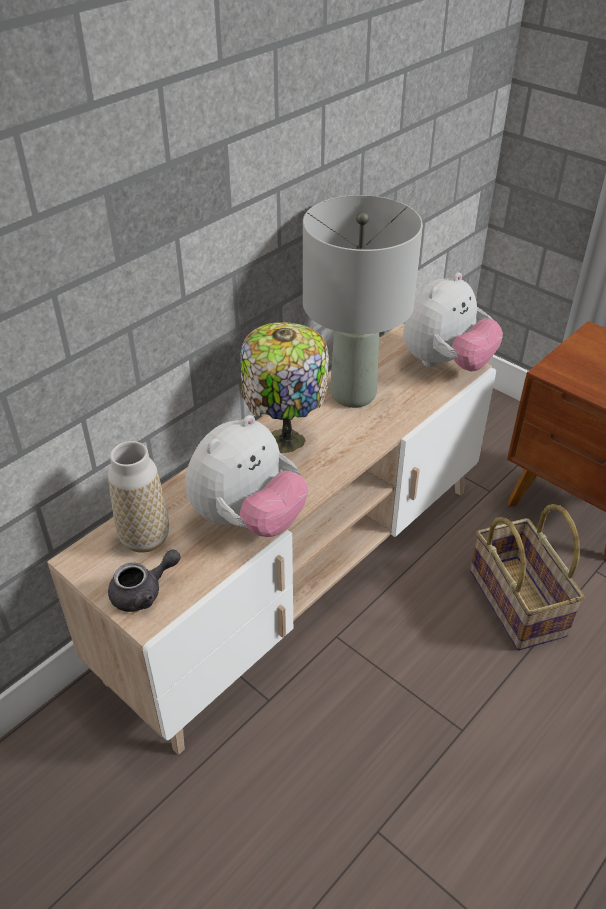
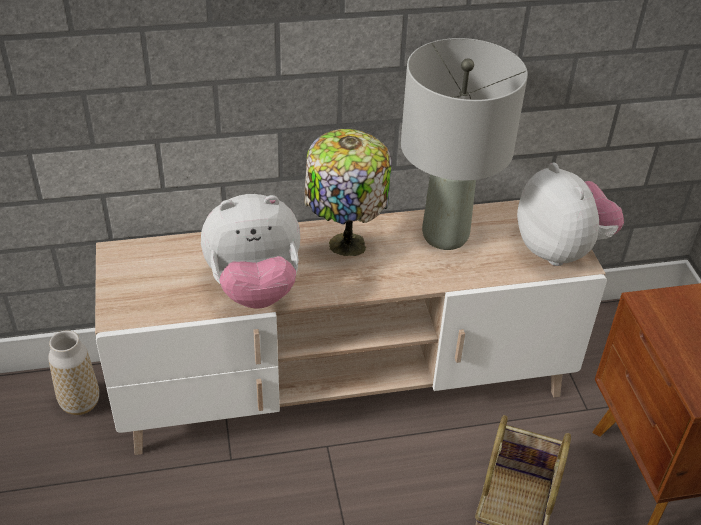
camera: 35 degrees right, 0 degrees up
vase [108,441,169,553] -> vase moved to [48,330,99,415]
grey teapot [108,549,181,612] -> none
plush toy [403,272,503,371] -> plush toy turned 105 degrees counterclockwise [517,163,624,266]

